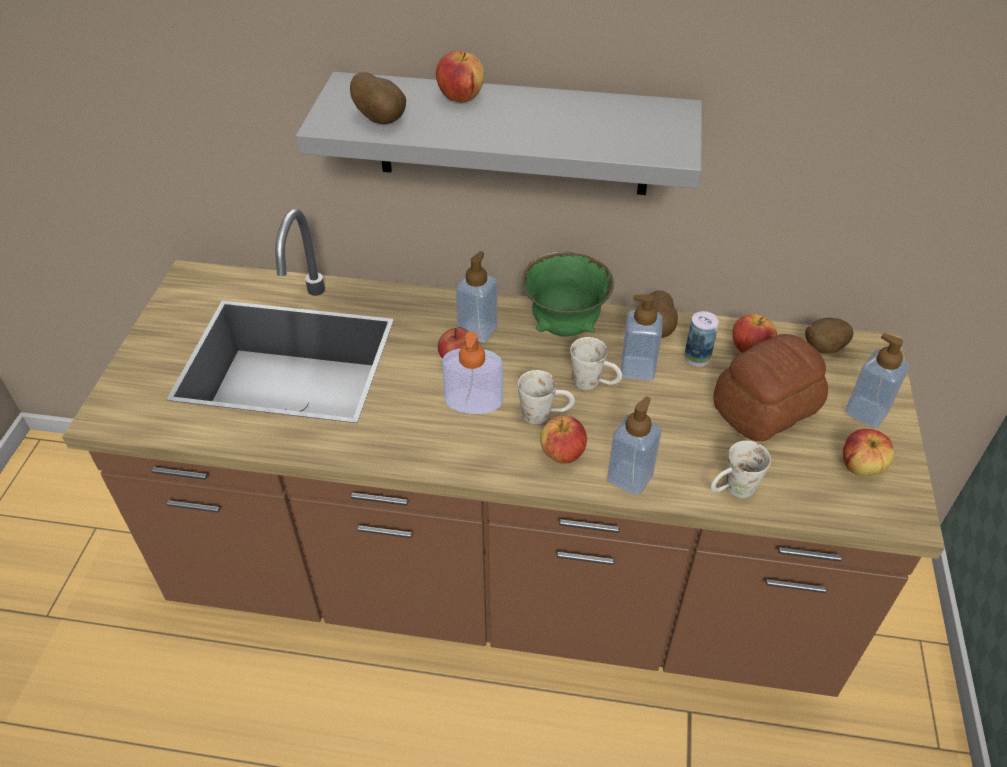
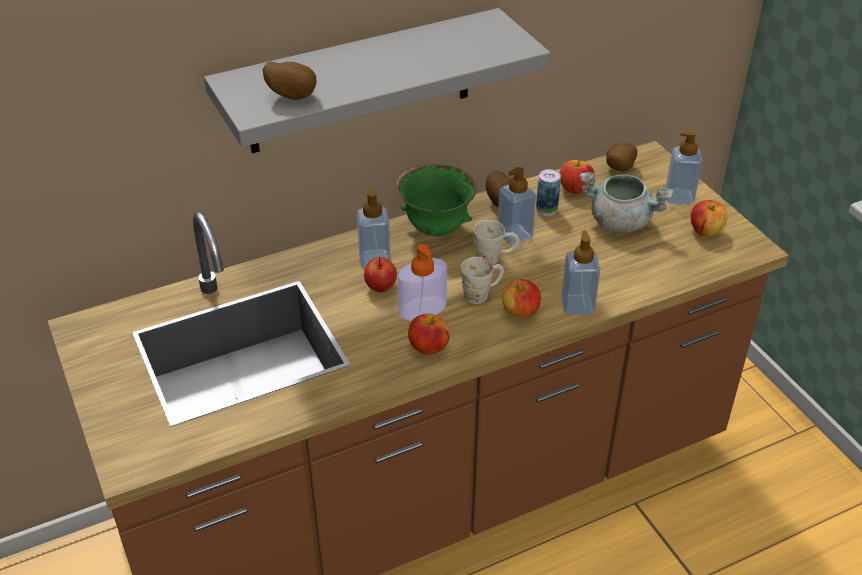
camera: 35 degrees left, 5 degrees down
apple [436,51,484,103] -> apple moved to [408,314,450,355]
white mug [710,441,771,498] -> none
bread [714,334,828,441] -> grey cooking pot [580,172,673,233]

